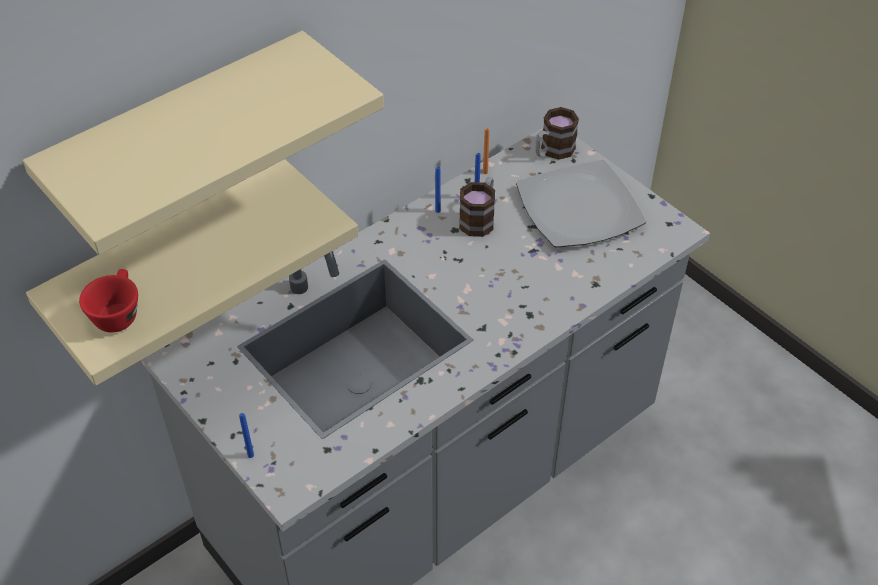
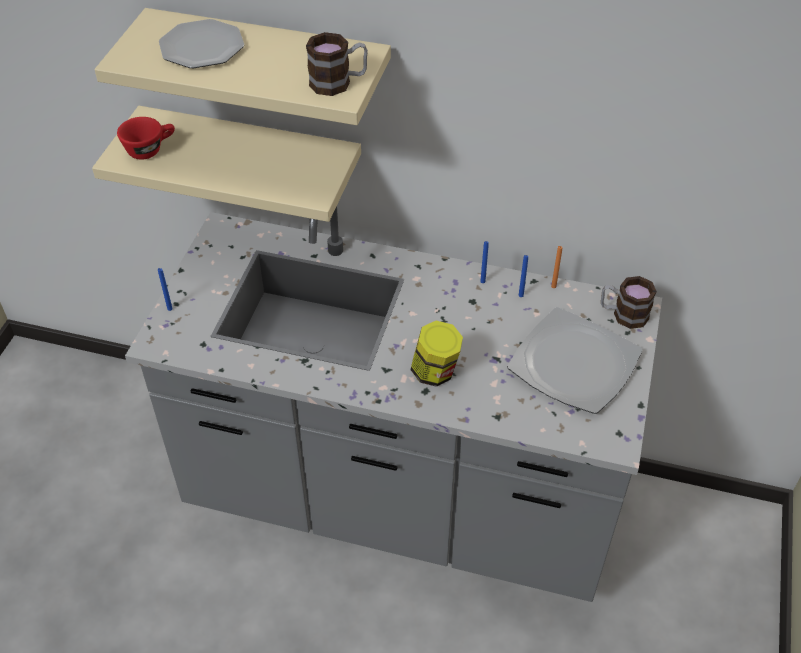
camera: 55 degrees right, 0 degrees up
mug [459,177,495,237] -> mug moved to [306,32,368,96]
none -> plate [159,19,244,68]
none -> jar [411,321,463,387]

